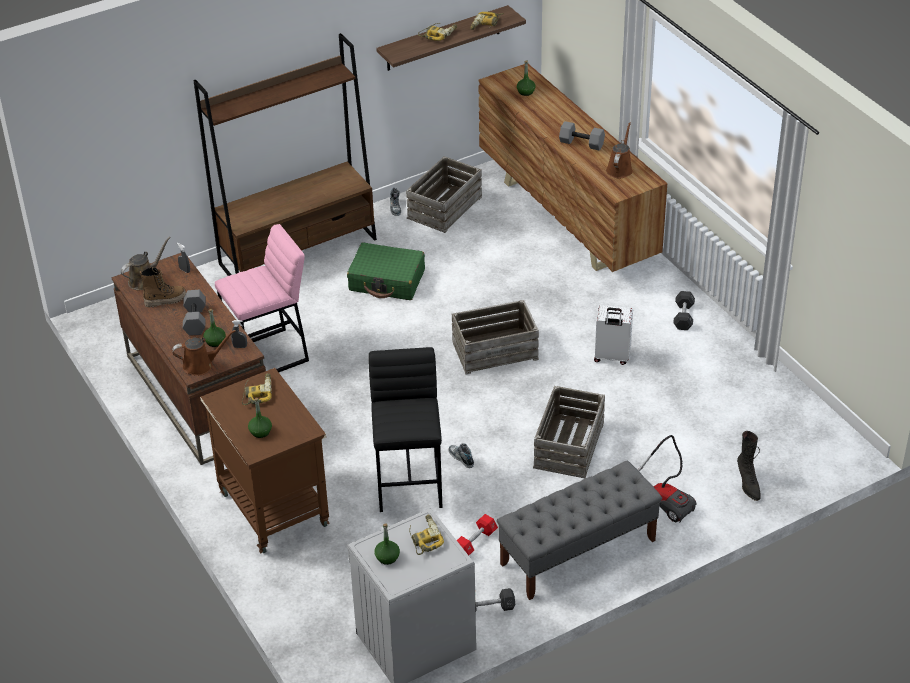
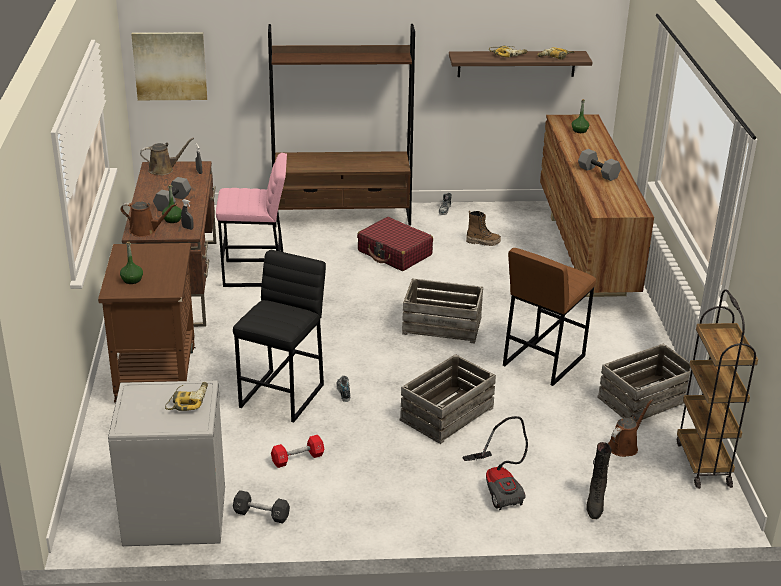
camera: 25 degrees right, 10 degrees down
boot [140,267,186,307] -> boot moved to [466,210,501,246]
power drill [242,373,272,405] -> none
green suitcase [347,242,425,300] -> red suitcase [357,217,433,271]
green bottle [374,523,400,565] -> none
crate [406,156,482,233] -> crate moved to [597,344,690,422]
grey bench [497,461,662,600] -> none
white suitcase [594,305,633,365] -> brown stool [503,248,596,386]
brown watering can [606,122,633,178] -> brown watering can moved to [608,399,653,457]
black dumbbell [673,291,695,330] -> none
none -> picture [131,32,207,100]
none -> brown cart [677,289,758,489]

